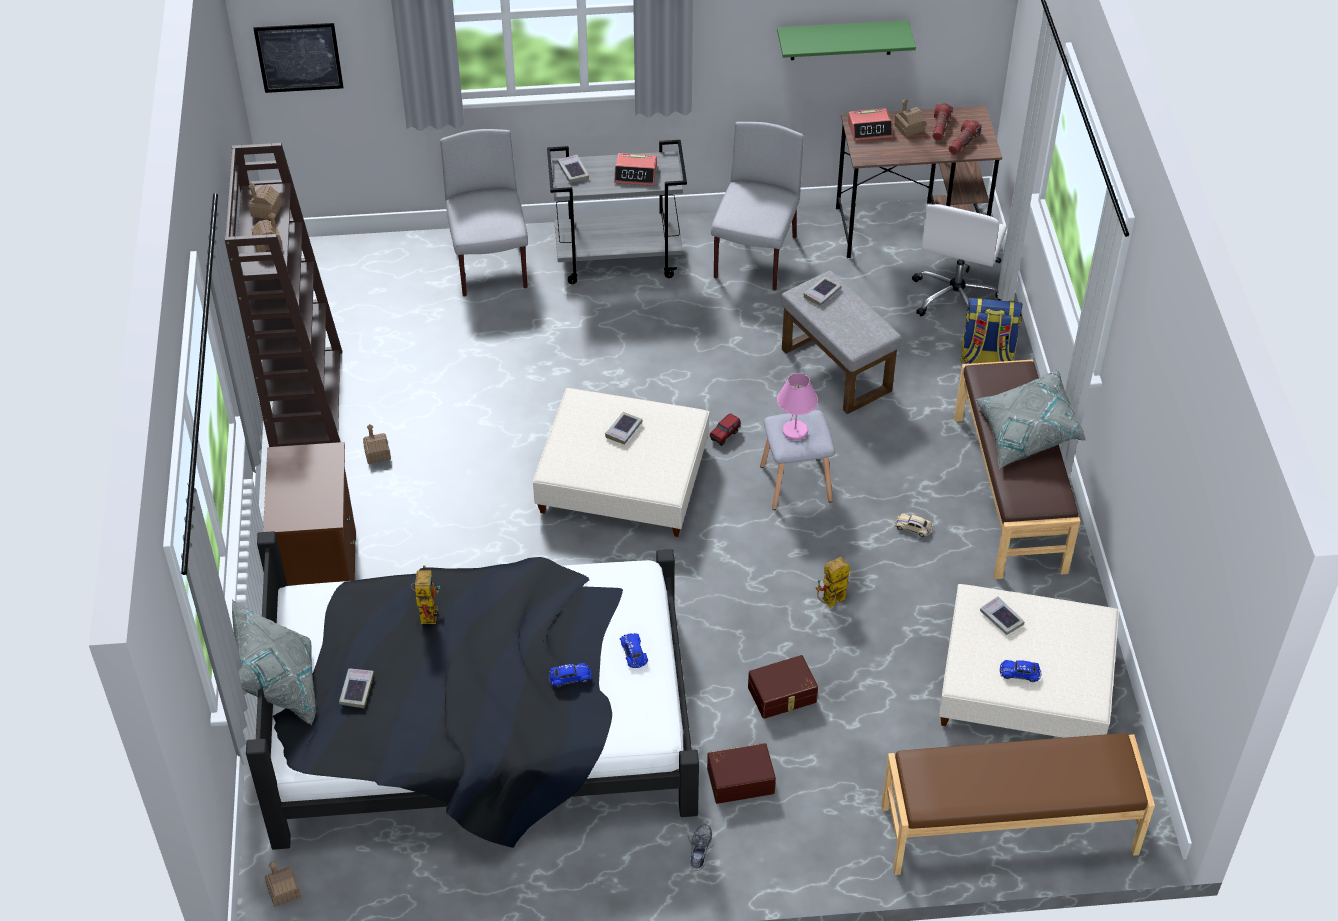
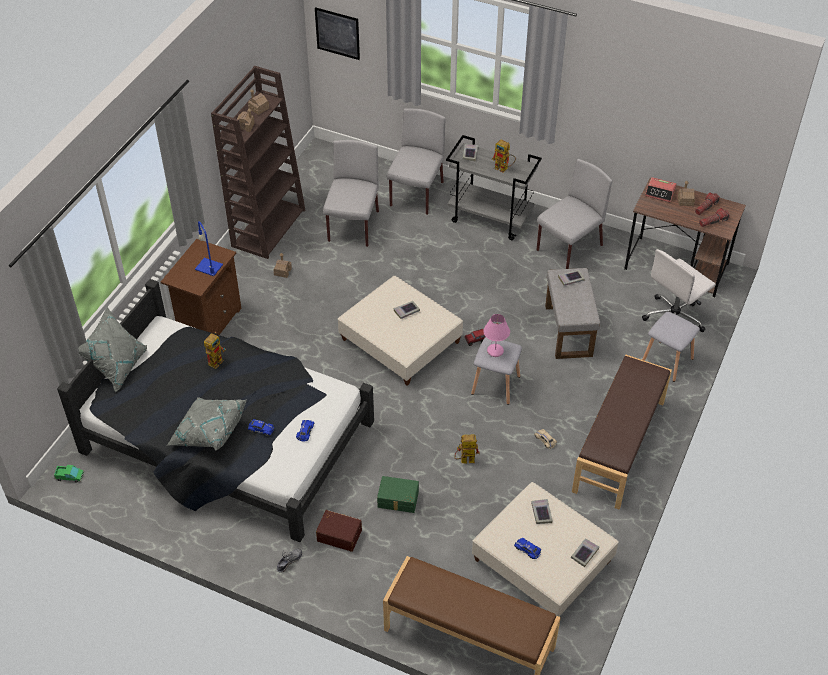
camera: 30 degrees right, 0 degrees up
toy house [265,862,301,907] -> toy truck [54,465,84,483]
book [339,669,374,708] -> book moved to [571,538,599,567]
alarm clock [614,153,657,186] -> toy robot [492,139,516,173]
brown storage box [748,655,818,719] -> green storage box [377,476,419,513]
green shelf [777,20,916,60] -> none
backpack [960,298,1023,364] -> grey stool [642,312,700,382]
grey pillow [974,370,1086,469] -> grey pillow moved to [166,397,247,451]
none -> blue table lamp [195,221,223,276]
none -> grey chair [323,140,379,247]

